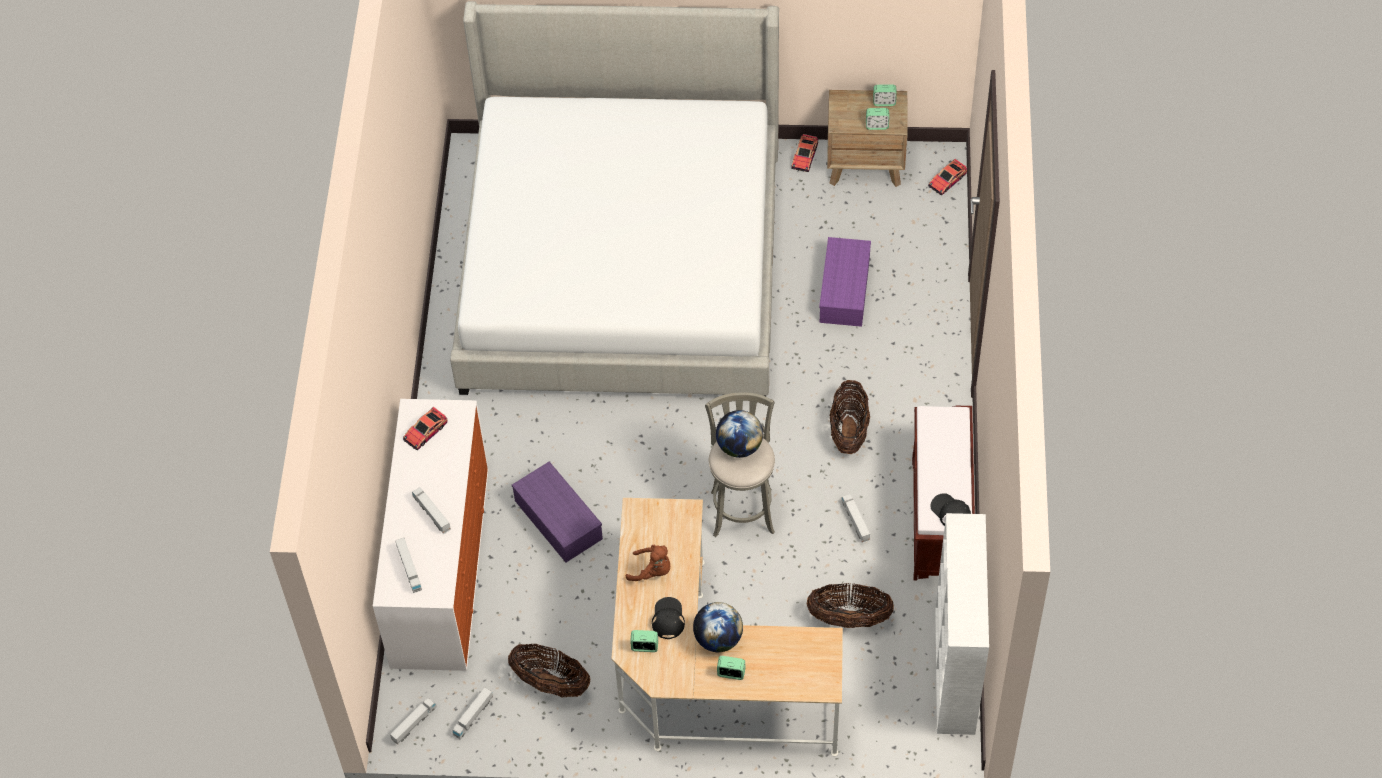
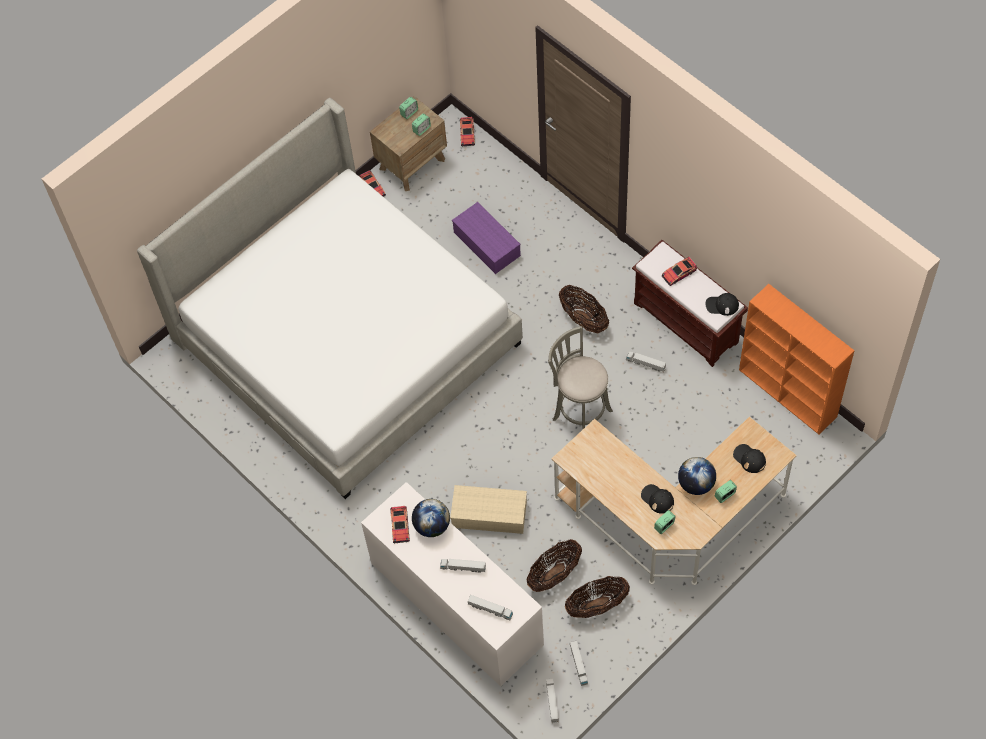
camera: 45 degrees left, 5 degrees up
purple storage box [512,461,603,562] -> beige storage box [450,485,527,534]
brown plush toy [626,545,670,581] -> none
globe [716,410,763,458] -> globe moved to [412,499,450,537]
basket [807,583,894,628] -> basket moved to [527,539,582,592]
white bookcase [935,513,989,735] -> orange bookcase [739,284,855,435]
none -> toy car [662,257,697,286]
none -> black cap [733,444,766,473]

